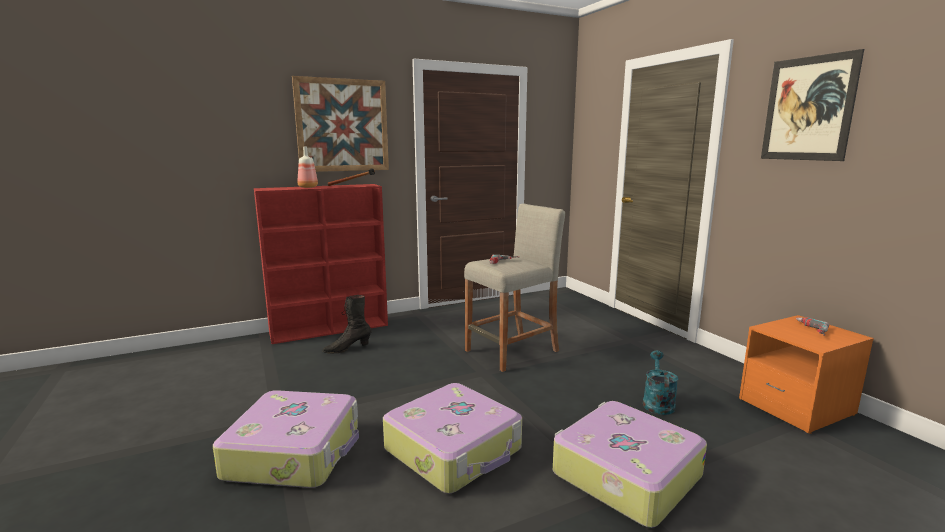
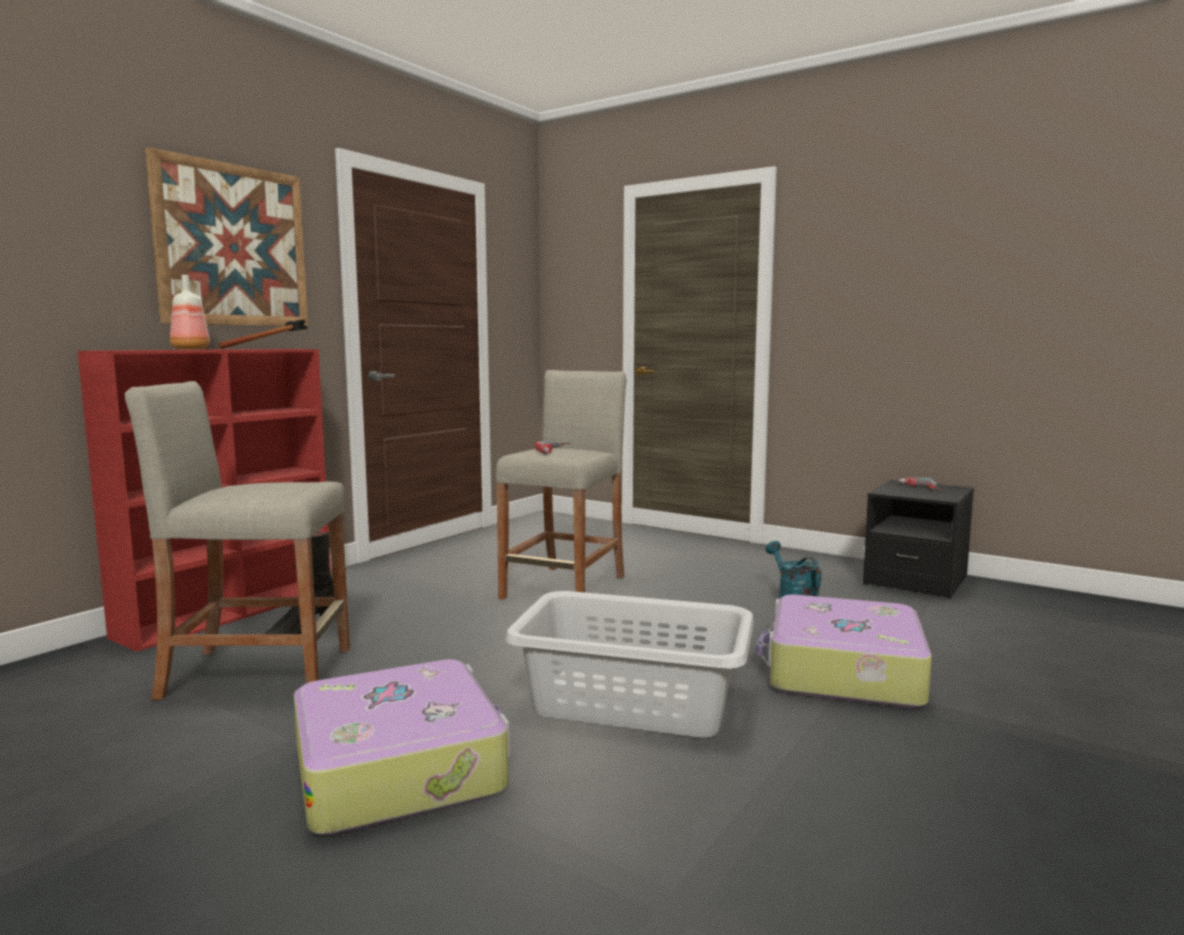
camera: 30 degrees left, 5 degrees down
suitcase [383,383,522,493] -> grey laundry basket [505,591,754,737]
orange nightstand [739,315,874,434] -> black nightstand [863,480,974,599]
picture [761,49,864,161] -> none
none -> beige stool [125,381,350,700]

